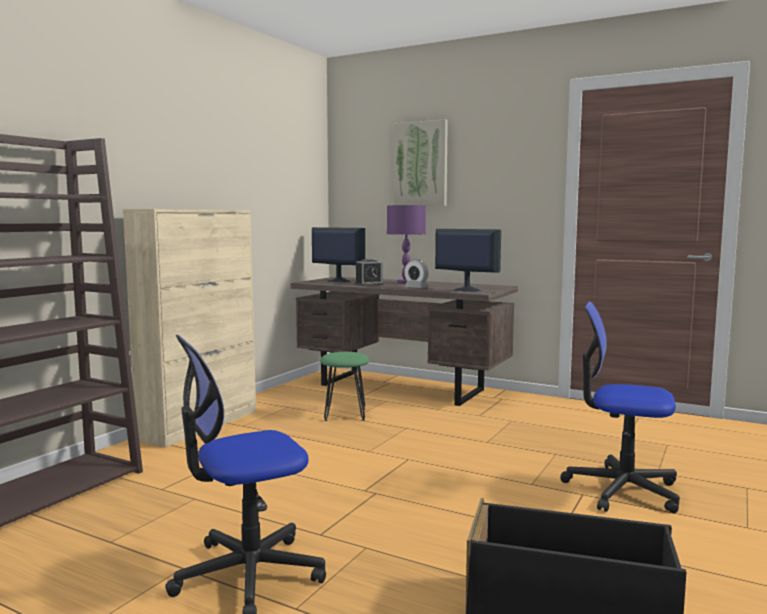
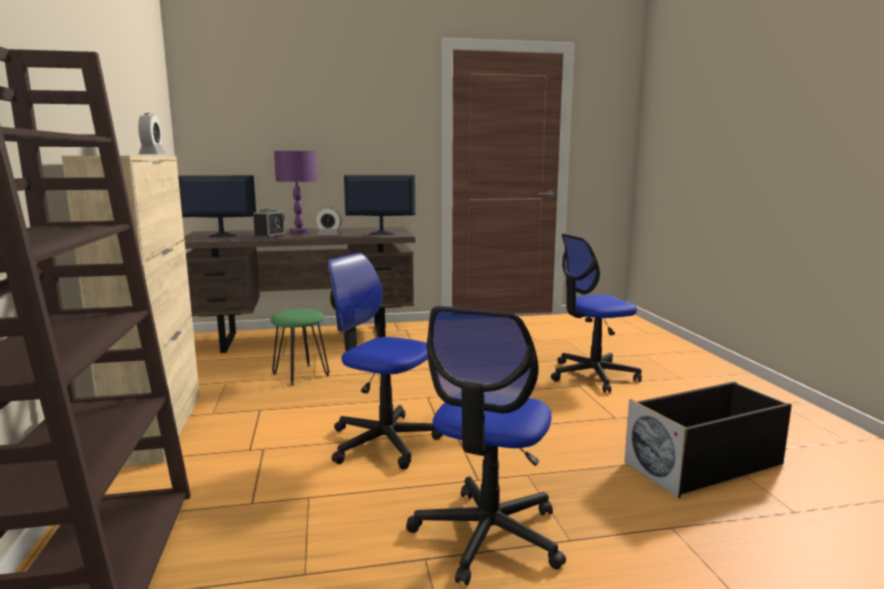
camera: 40 degrees left, 5 degrees up
picture [394,119,448,206] -> none
none -> alarm clock [138,113,166,154]
none -> office chair [327,253,443,469]

